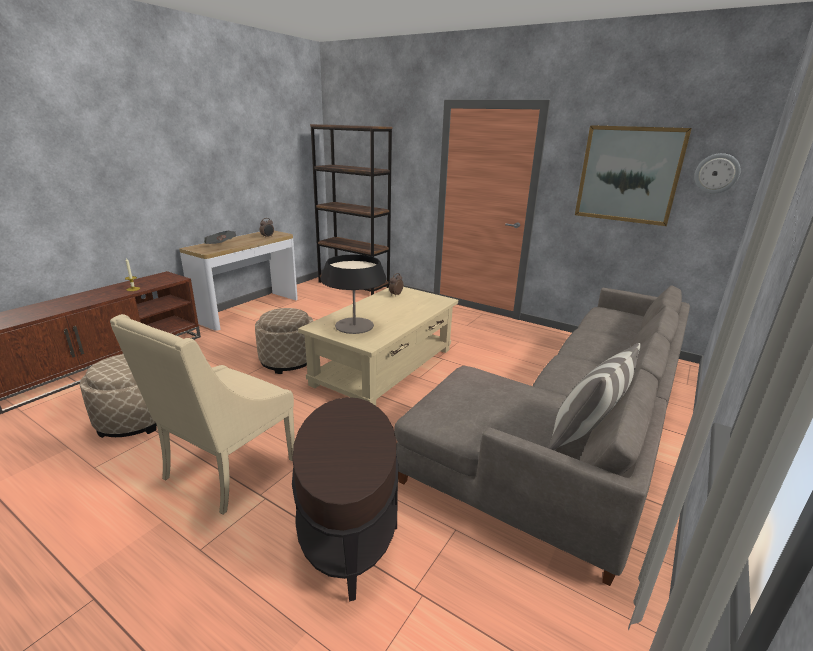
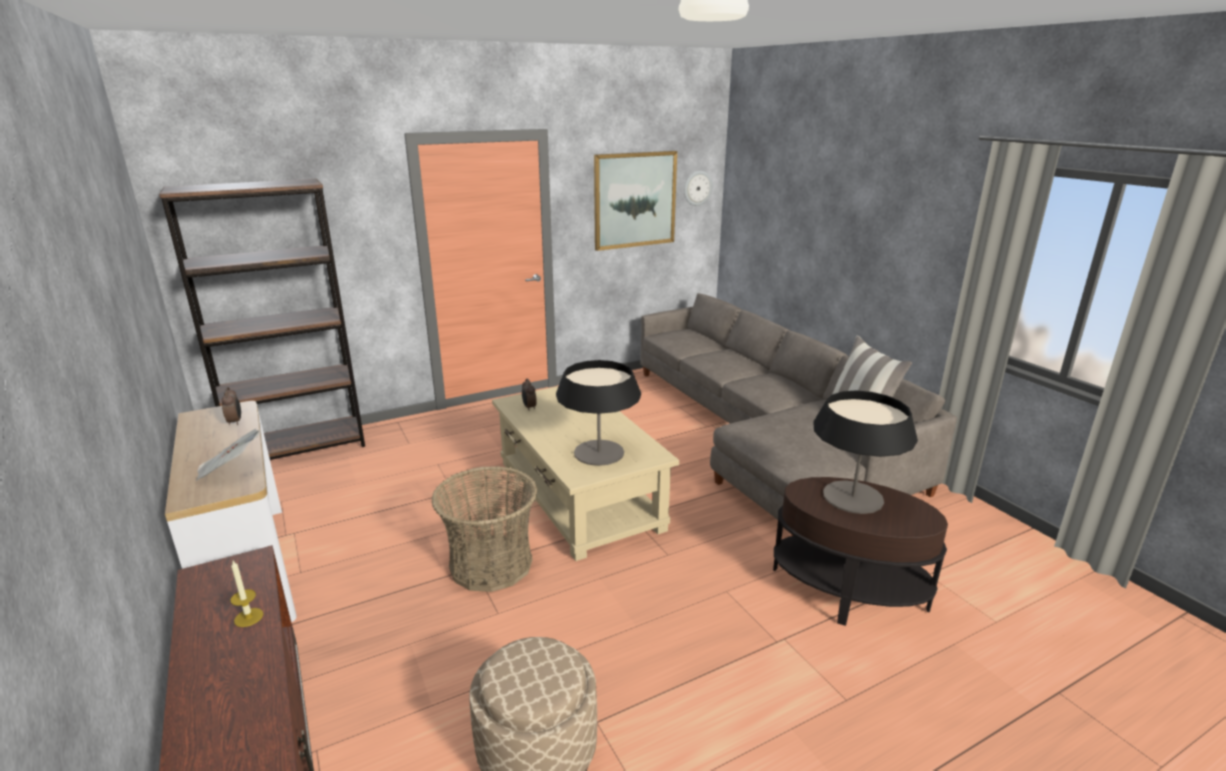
camera: 60 degrees left, 0 degrees up
beige armchair [110,314,295,515] -> none
beige ottoman [255,308,313,374] -> basket [431,466,537,592]
none -> table lamp [813,390,918,514]

